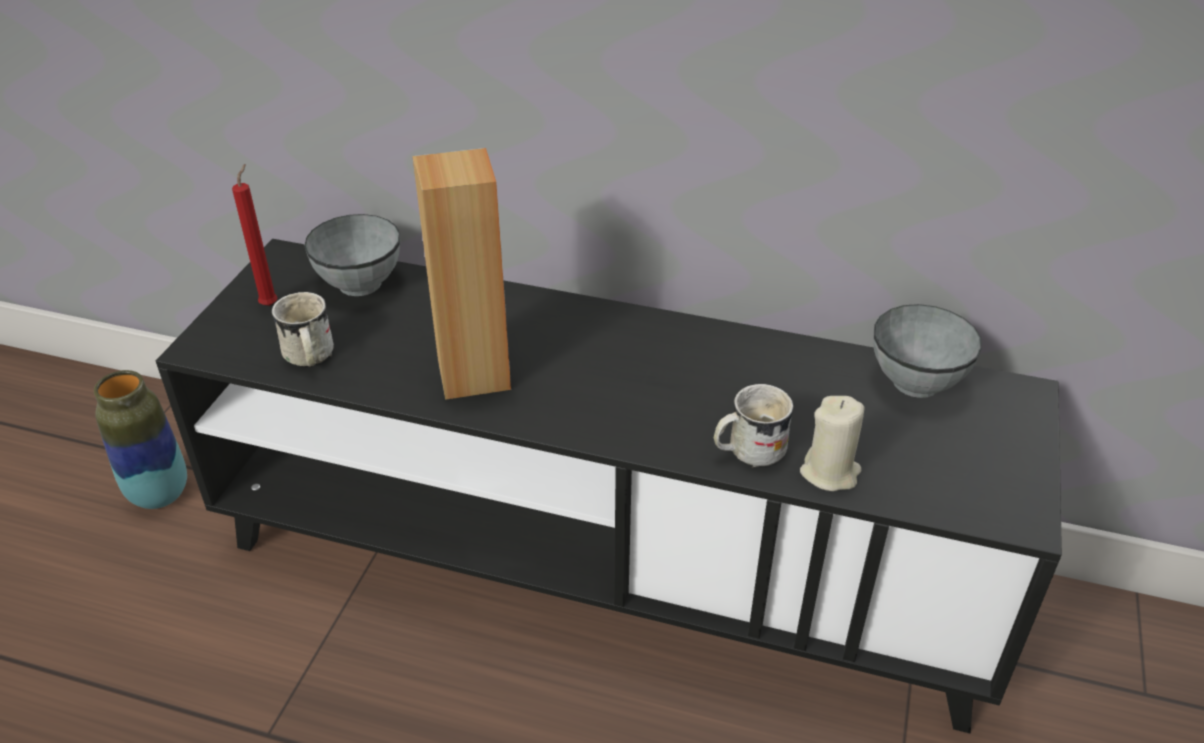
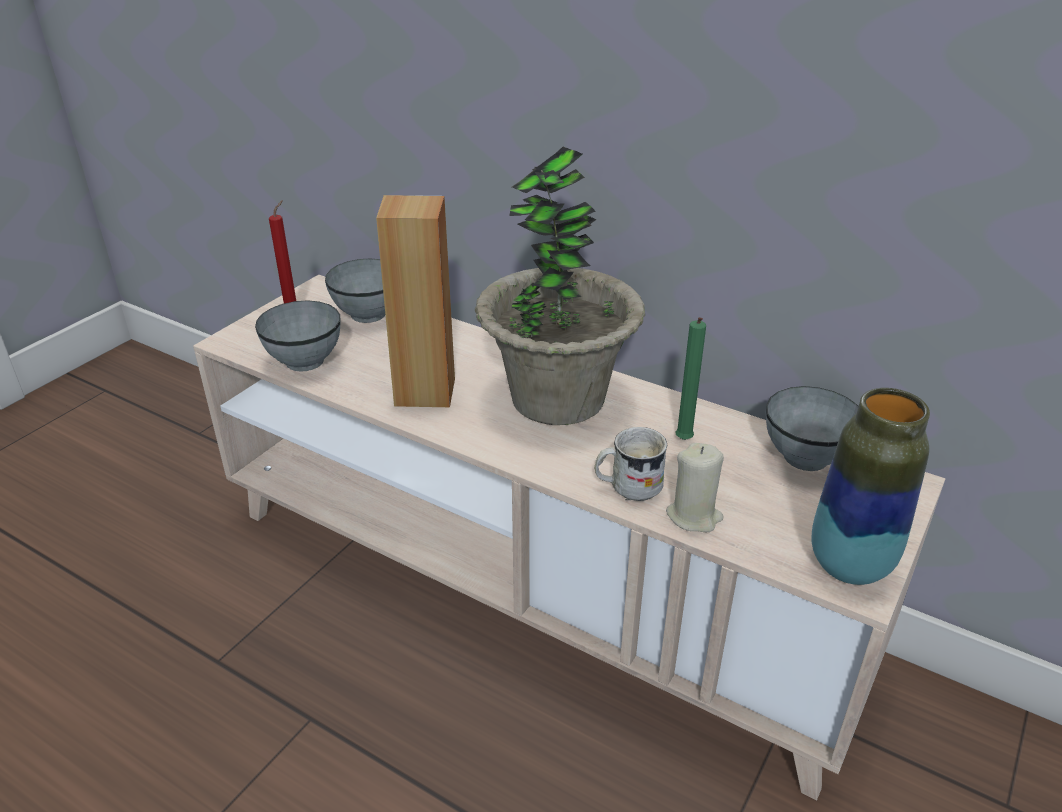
camera: 15 degrees right, 5 degrees down
vase [94,370,187,509] -> vase moved to [811,388,930,585]
black tv stand [156,239,1062,734] -> beige tv stand [193,275,945,801]
white mug [272,292,334,367] -> grey bowl [255,300,341,372]
none -> potted plant [475,147,645,425]
none -> green candle [675,317,706,440]

